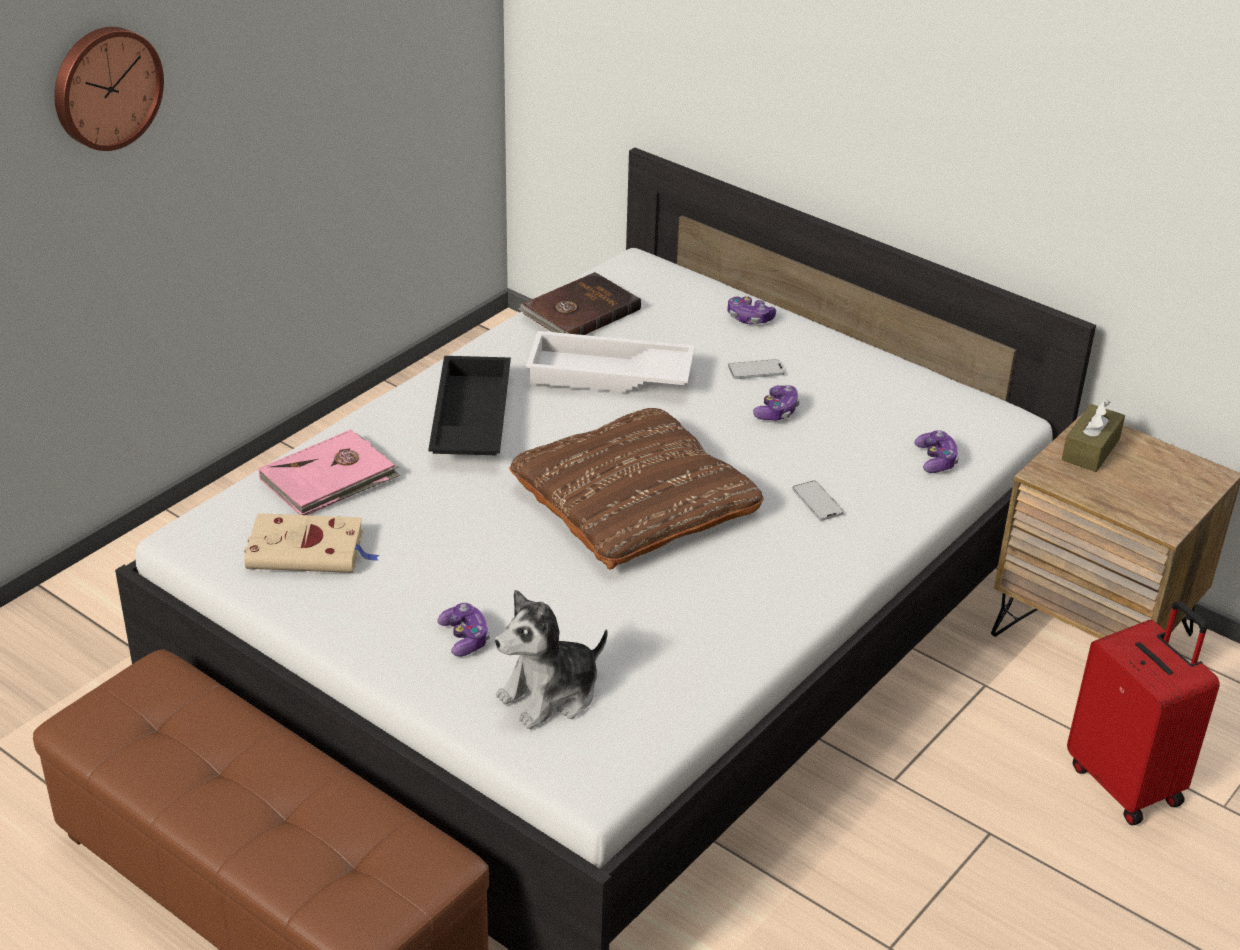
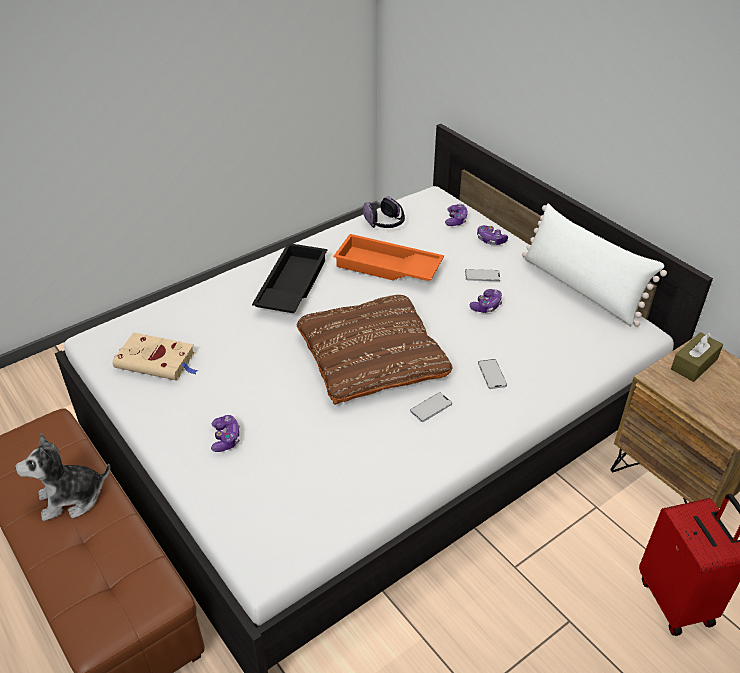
camera: 15 degrees right, 5 degrees up
wall clock [54,27,164,151] -> none
pink book [259,429,400,515] -> none
plush toy [495,590,608,729] -> plush toy moved to [15,433,111,521]
brown book [518,272,641,335] -> headphones [363,196,405,228]
white tray [526,331,695,392] -> orange tray [333,234,444,281]
game controller [914,430,959,473] -> game controller moved to [445,204,468,226]
none -> phone [410,392,452,422]
none -> white pillow [522,204,667,327]

